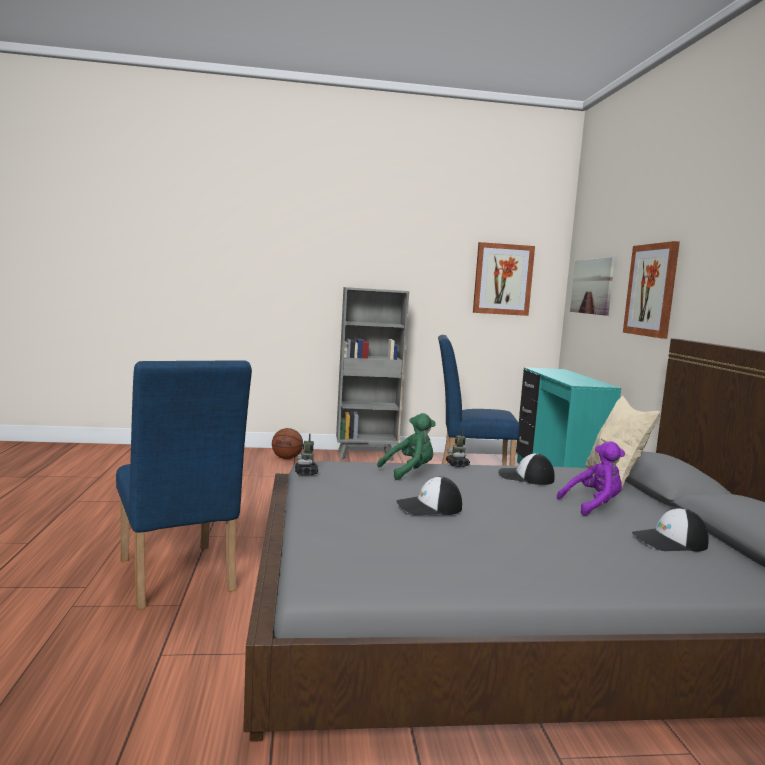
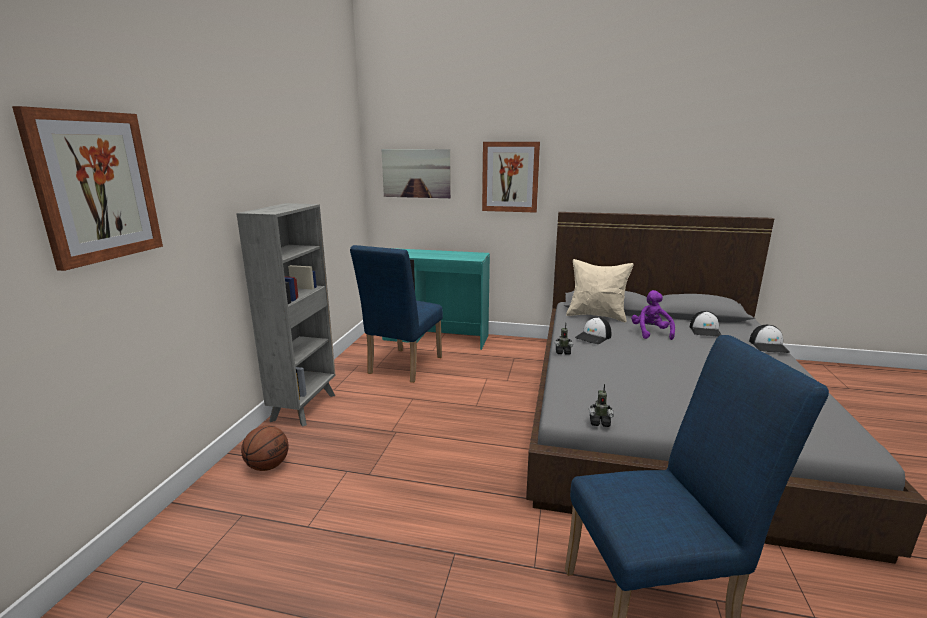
camera: 70 degrees left, 10 degrees up
green plush toy [377,413,436,480] -> none
cap [397,476,462,516] -> cap moved to [749,325,790,353]
picture [473,242,535,316] -> picture moved to [12,106,163,271]

